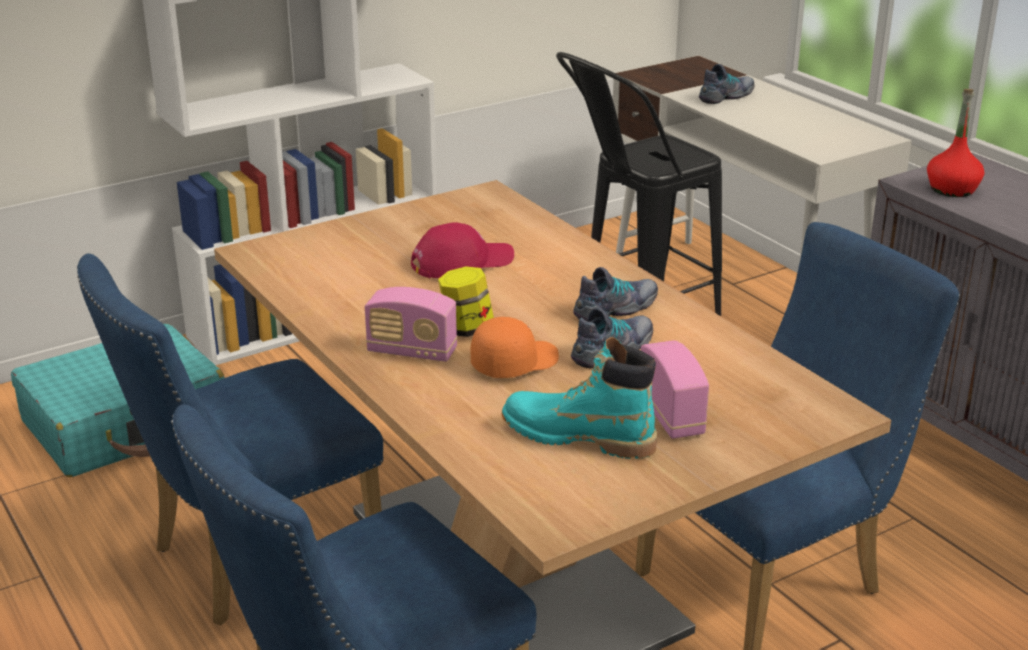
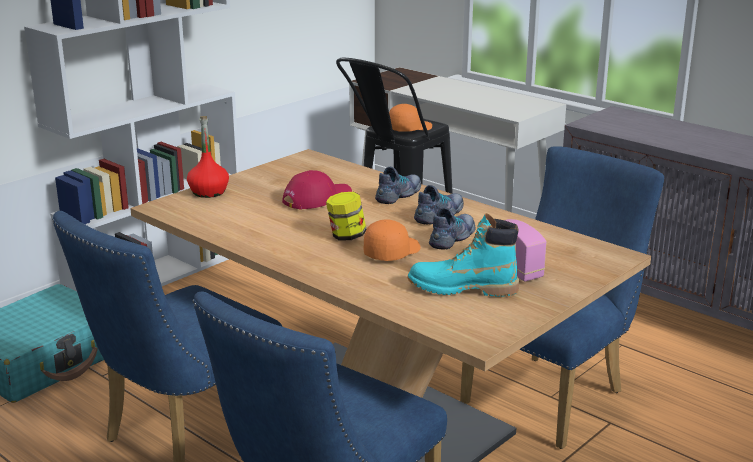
camera: 15 degrees left, 5 degrees down
radio [365,287,457,362] -> none
shoe [699,64,754,104] -> shoe moved to [375,167,421,204]
red bottle [927,89,984,197] -> red bottle moved to [187,116,229,198]
none -> orange cap [389,104,432,132]

